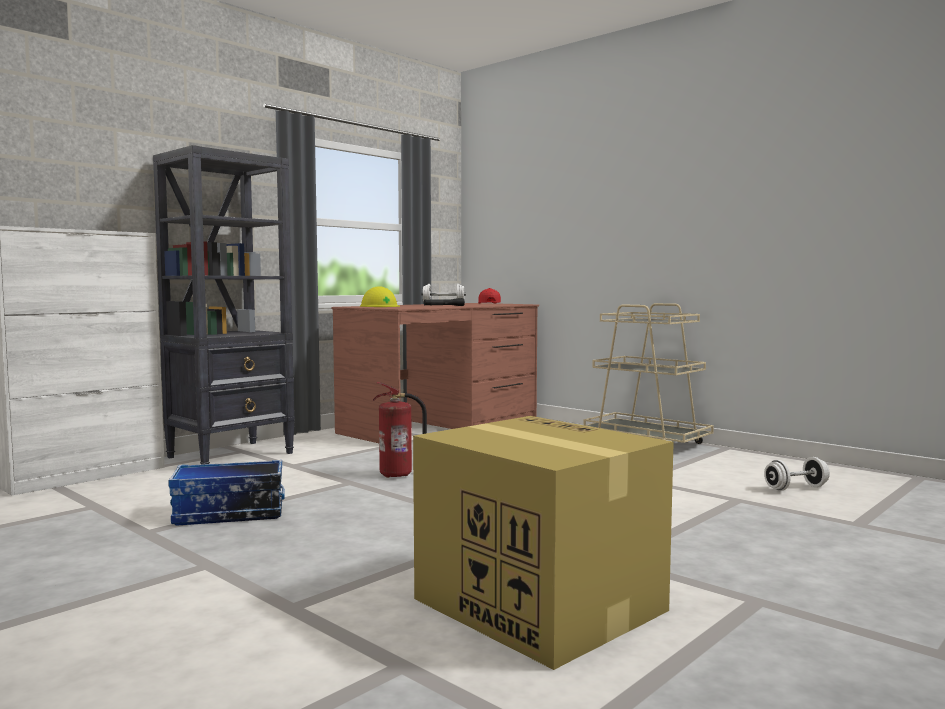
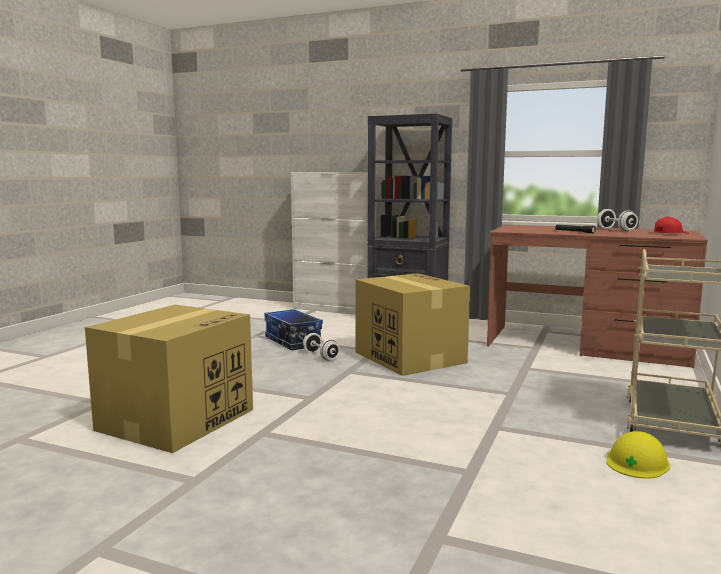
camera: 70 degrees right, 5 degrees up
yellow hard hat [360,286,400,307] -> yellow hard hat moved to [606,431,670,479]
fire extinguisher [373,382,427,478] -> cardboard box [356,273,470,376]
white dumbbell [764,457,830,491] -> white dumbbell moved to [303,333,340,361]

